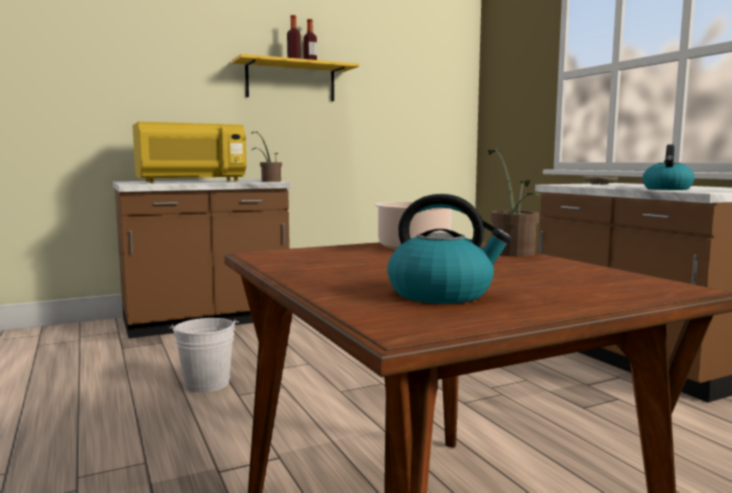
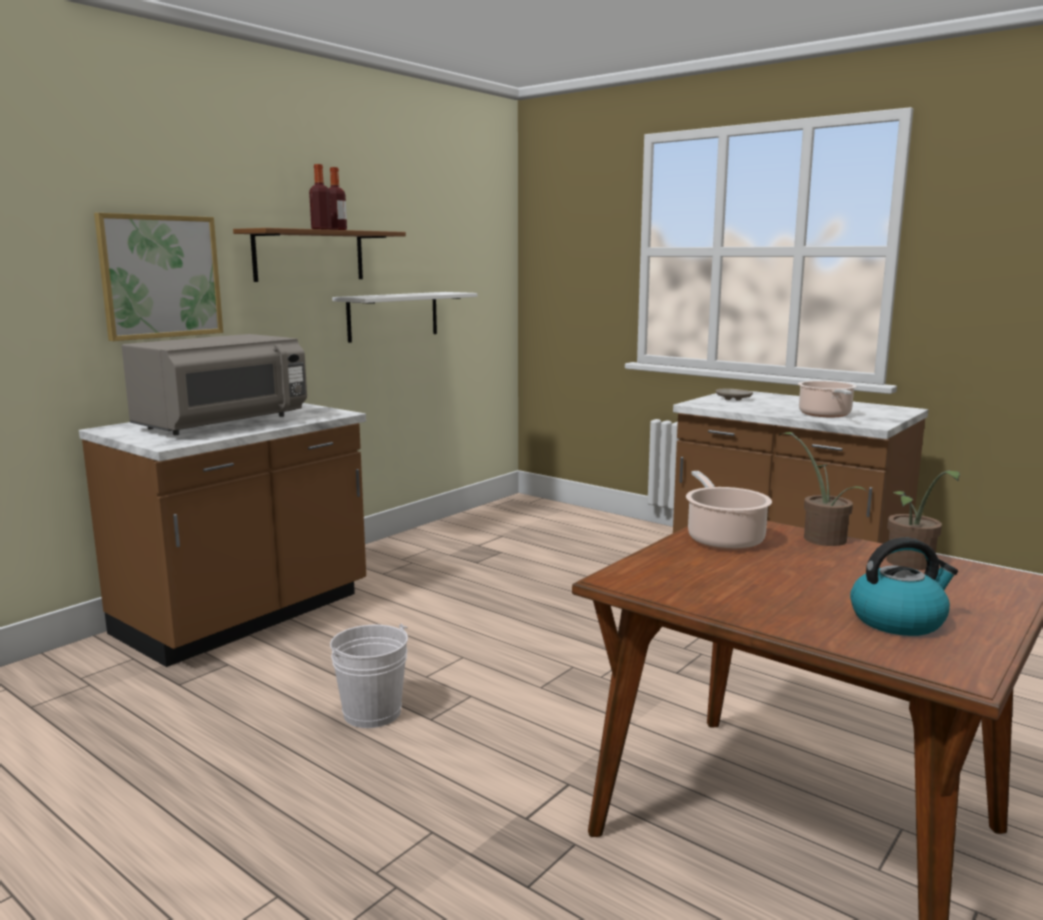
camera: 25 degrees left, 5 degrees up
yellow microwave [132,121,247,183] -> grey microwave [122,334,307,435]
yellow shelf [232,54,359,101] -> brown shelf [233,228,406,282]
potted plant [251,132,282,182] -> potted plant moved to [887,470,960,570]
kettle [642,145,695,190] -> cooking pot [798,381,857,417]
none -> picture [94,213,223,341]
none -> white shelf [332,292,477,343]

